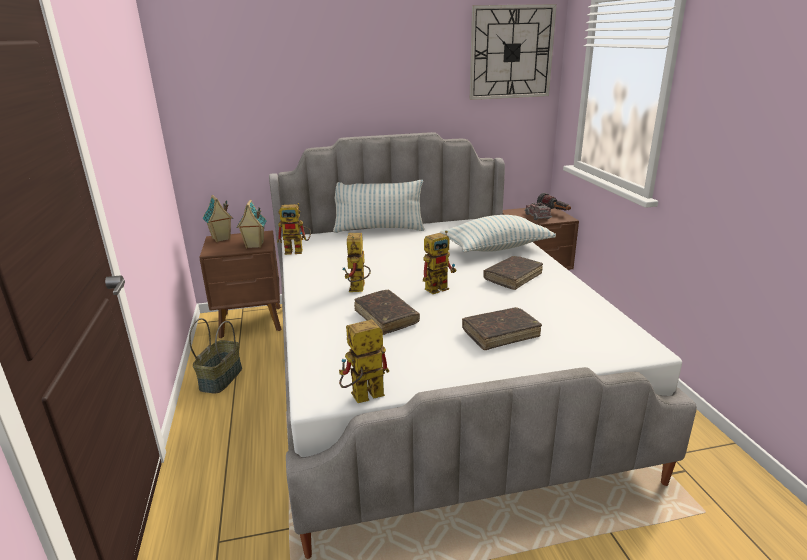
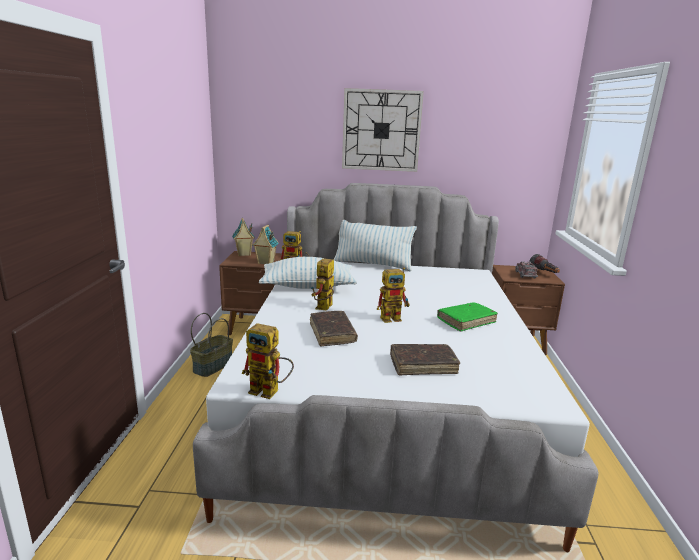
camera: 15 degrees right, 5 degrees down
toy robot [339,320,389,403] -> toy robot turned 150 degrees counterclockwise [242,323,294,399]
pillow [440,215,556,252] -> pillow moved to [259,257,357,289]
wall clock [469,4,557,100] -> wall clock moved to [342,88,424,172]
brown book [483,256,543,290] -> green book [437,302,498,332]

